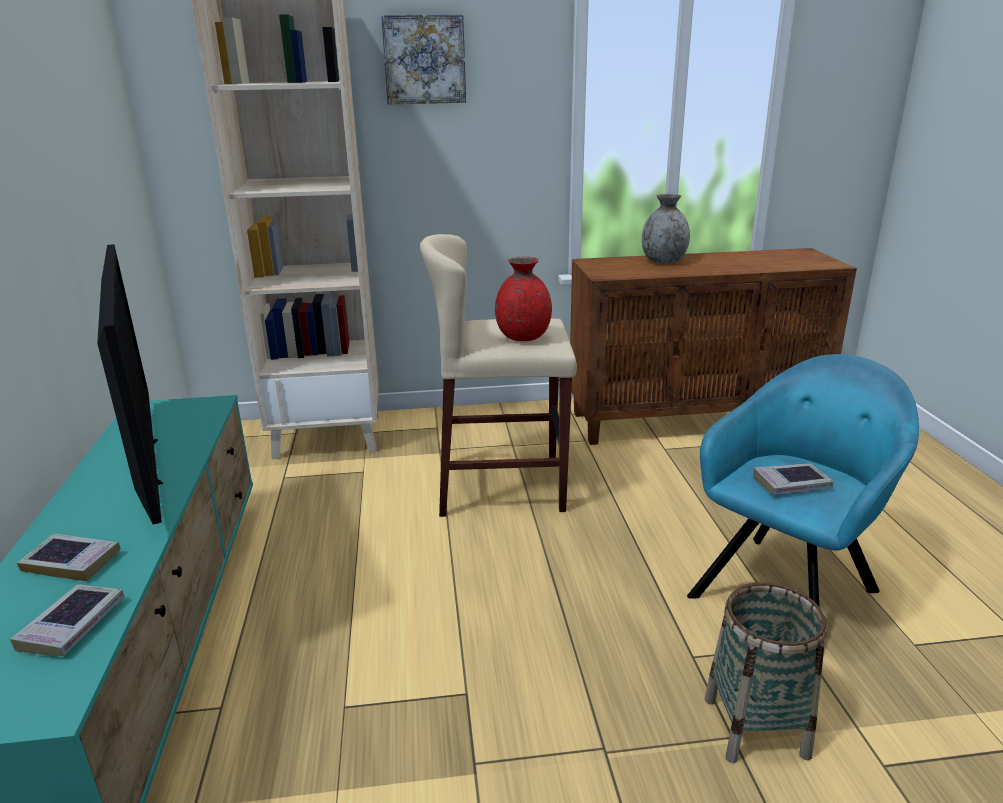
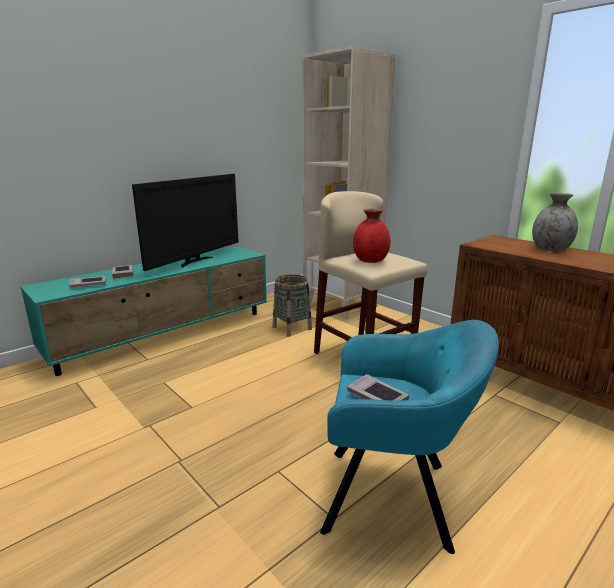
camera: 55 degrees right, 5 degrees down
picture [381,14,466,104] -> none
basket [705,582,827,763] -> basket moved to [273,275,312,337]

